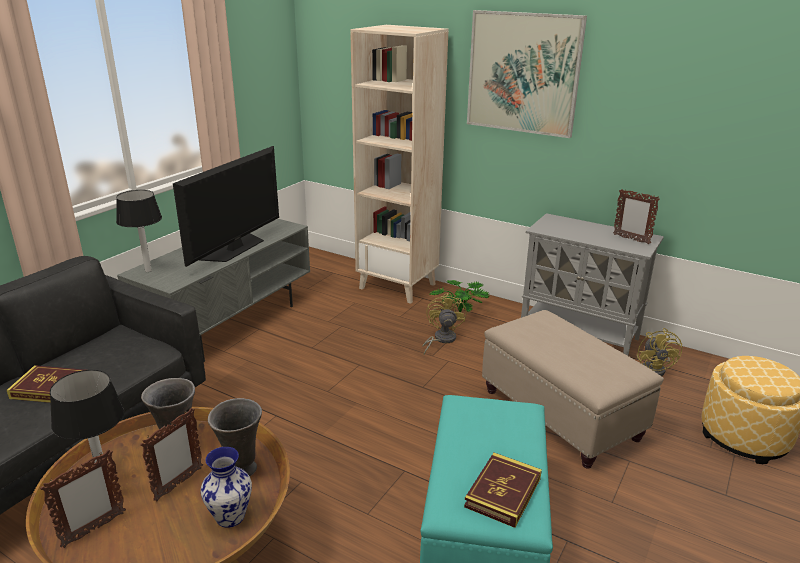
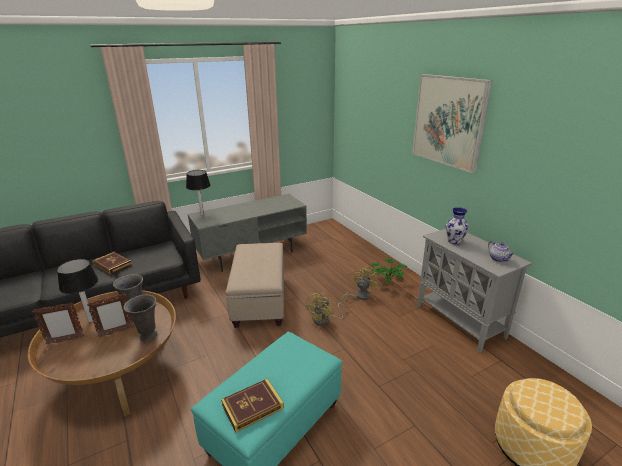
camera: 30 degrees right, 0 degrees up
television [173,146,279,267] -> none
vase [201,447,252,528] -> vase moved to [446,207,469,244]
beige bookcase [350,25,449,304] -> none
beige ottoman [482,310,664,469] -> beige ottoman moved to [226,243,284,328]
picture frame [613,189,660,244] -> teapot [488,241,514,262]
yellow fan [637,328,682,376] -> yellow fan moved to [305,293,346,326]

